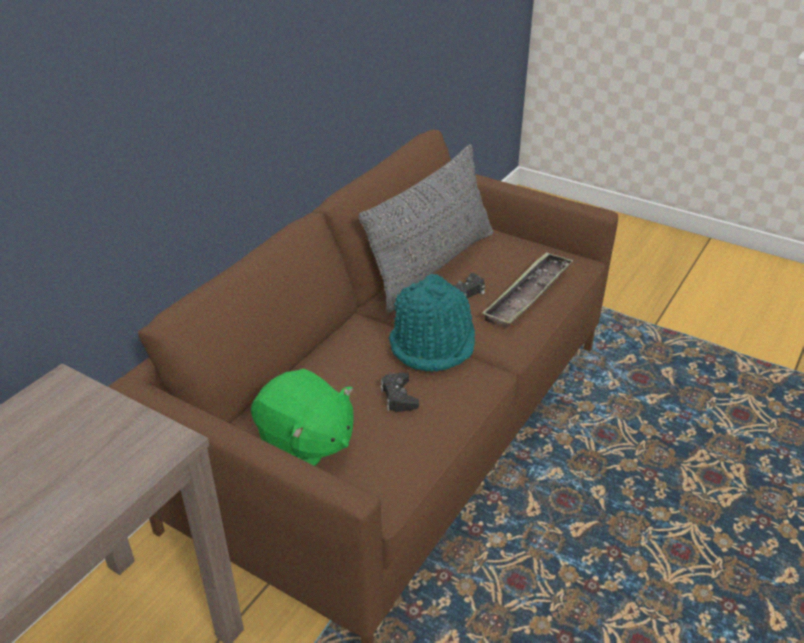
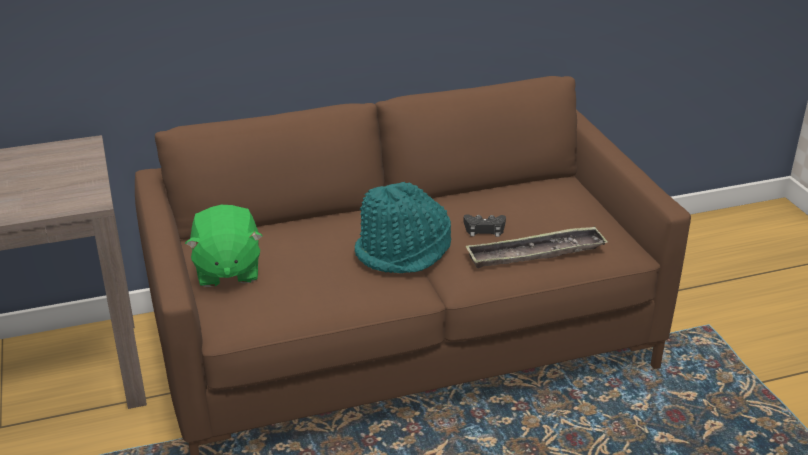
camera: 40 degrees right, 5 degrees down
grey pillow [359,145,494,313] -> none
black game controller [380,372,419,412] -> none

